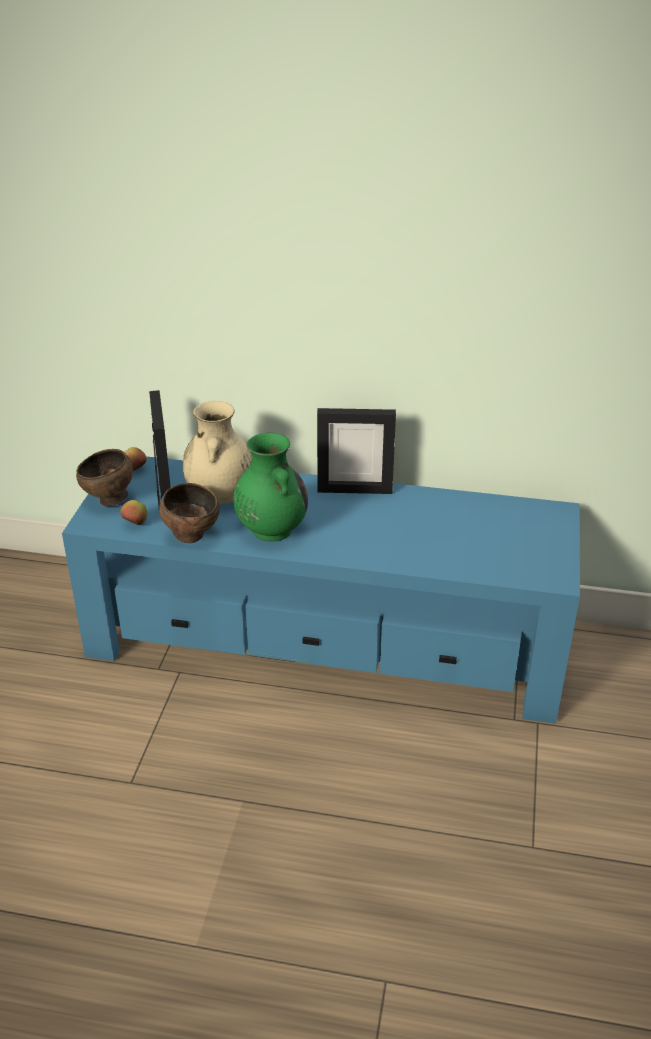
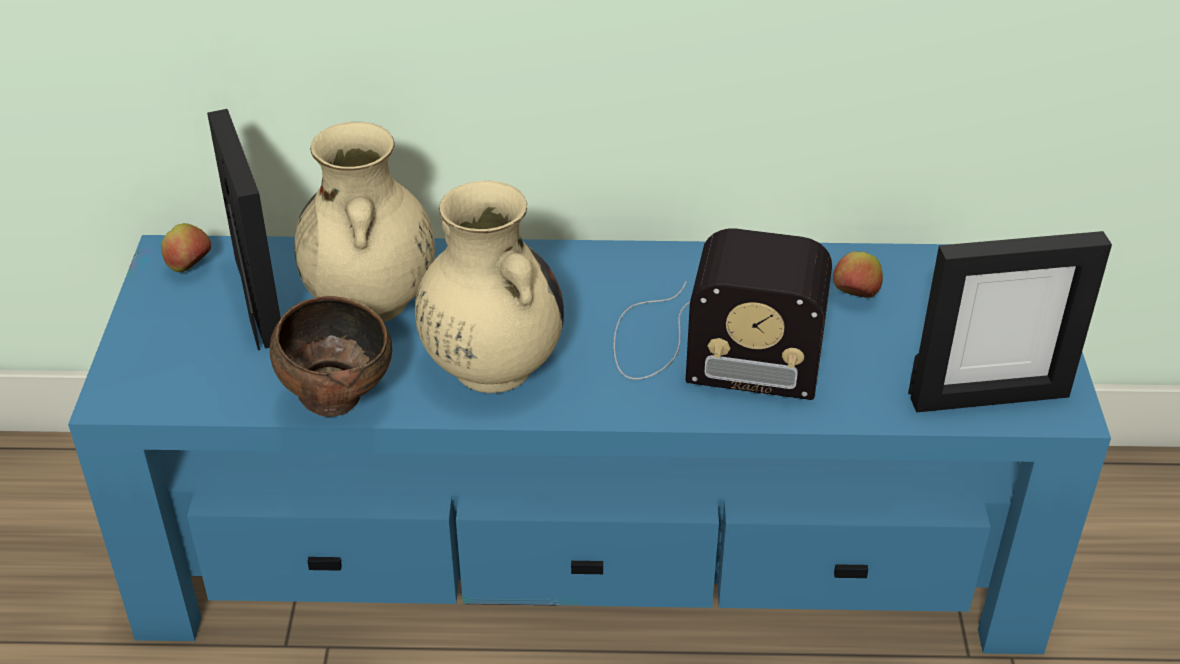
camera: 10 degrees left, 5 degrees up
brown bowl [76,449,133,506] -> none
apple [120,500,147,525] -> apple moved to [833,251,883,298]
green vase [233,433,308,542] -> beige vase [415,181,564,393]
picture frame [317,408,396,494] -> picture frame moved to [908,231,1112,412]
none -> radio [613,228,832,400]

